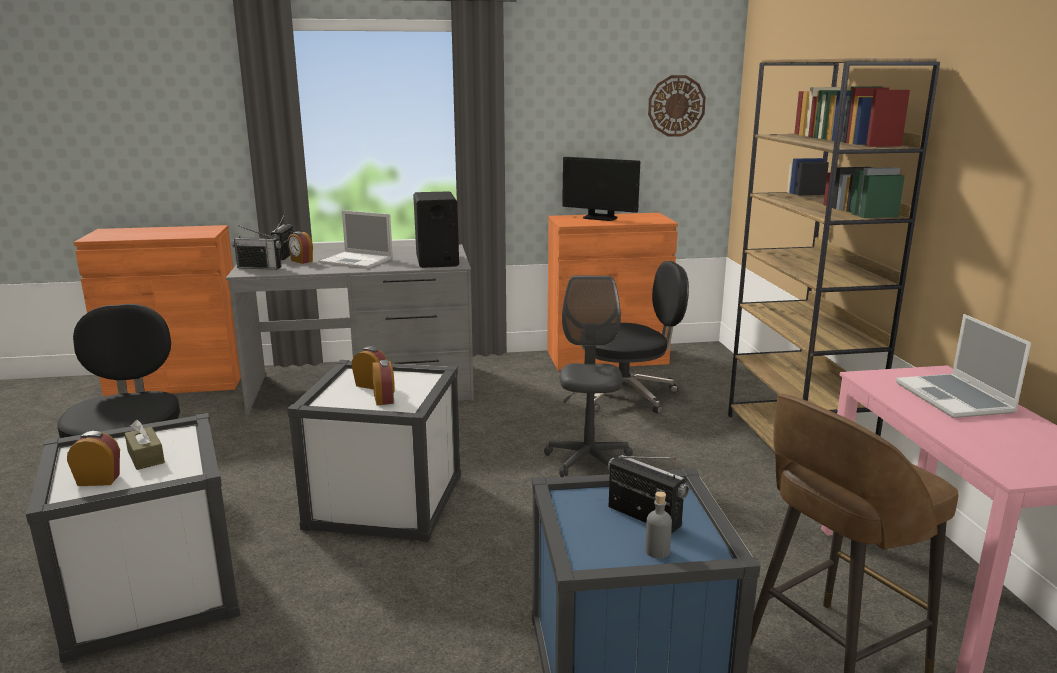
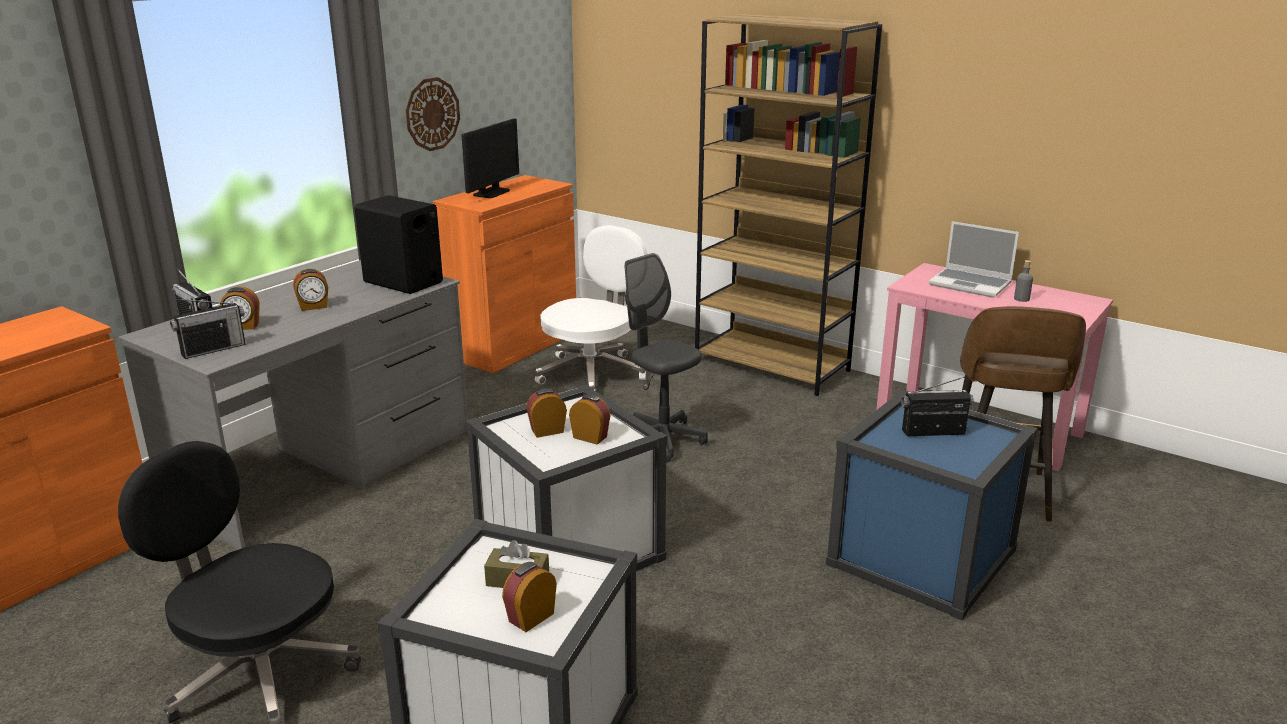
camera: 45 degrees left, 5 degrees up
laptop [319,210,393,269] -> alarm clock [293,269,328,311]
monitor [562,157,640,221] -> monitor turned 45 degrees counterclockwise [462,118,519,198]
black office chair [582,261,689,414] -> white office chair [535,225,647,391]
grey bottle [645,492,672,559] -> grey bottle moved to [1014,260,1033,302]
wall clock [648,75,706,137] -> wall clock moved to [406,77,460,151]

